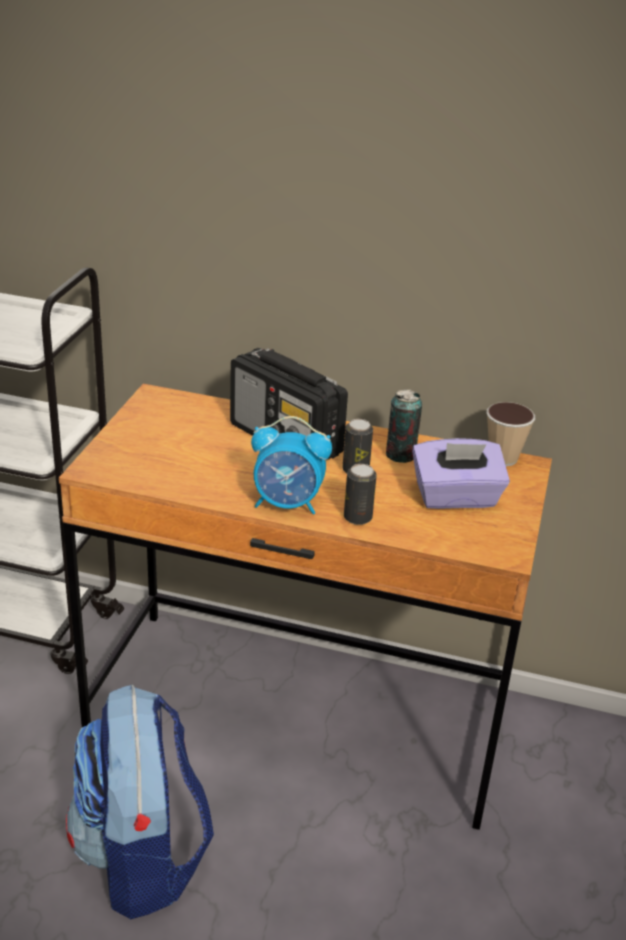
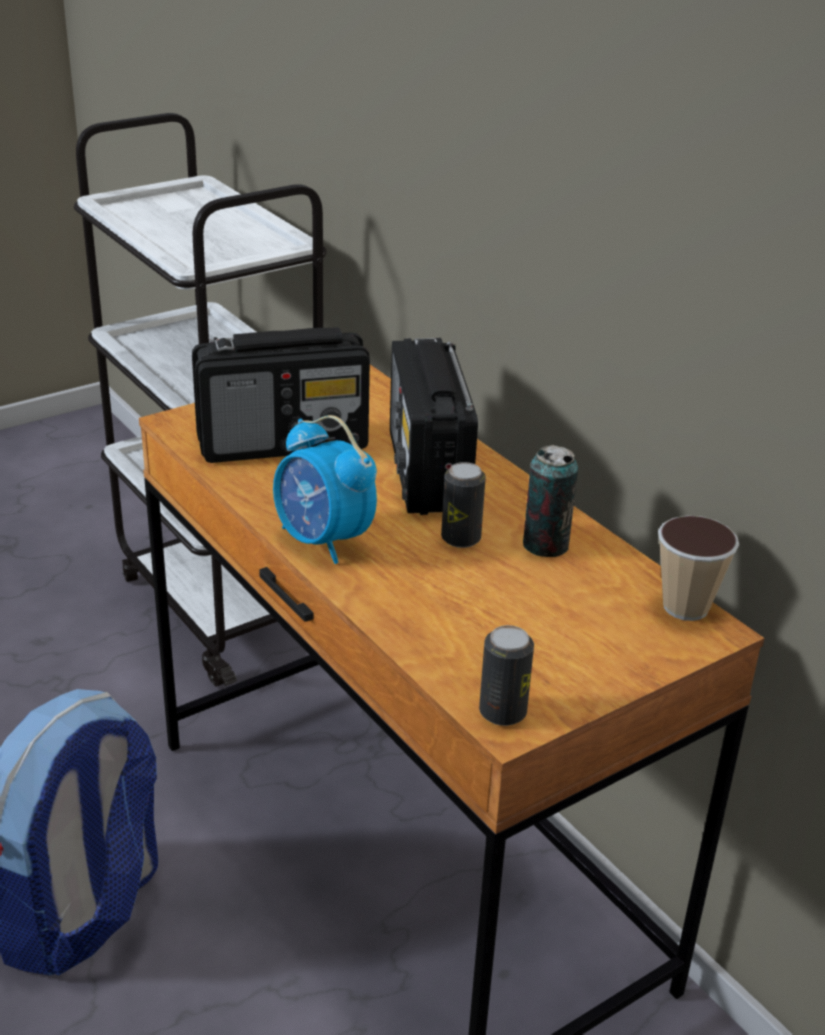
camera: 40 degrees right, 0 degrees up
can [344,464,377,525] -> can moved to [479,625,534,726]
purple tissue box [412,438,510,509] -> none
none -> radio [192,327,370,463]

